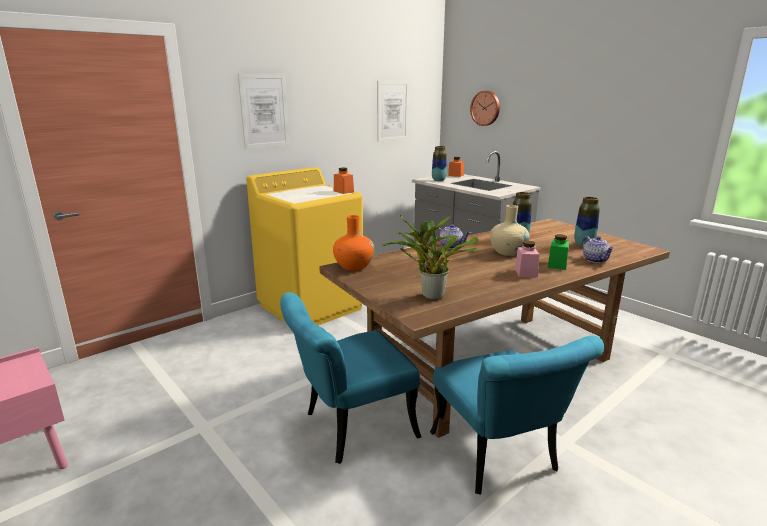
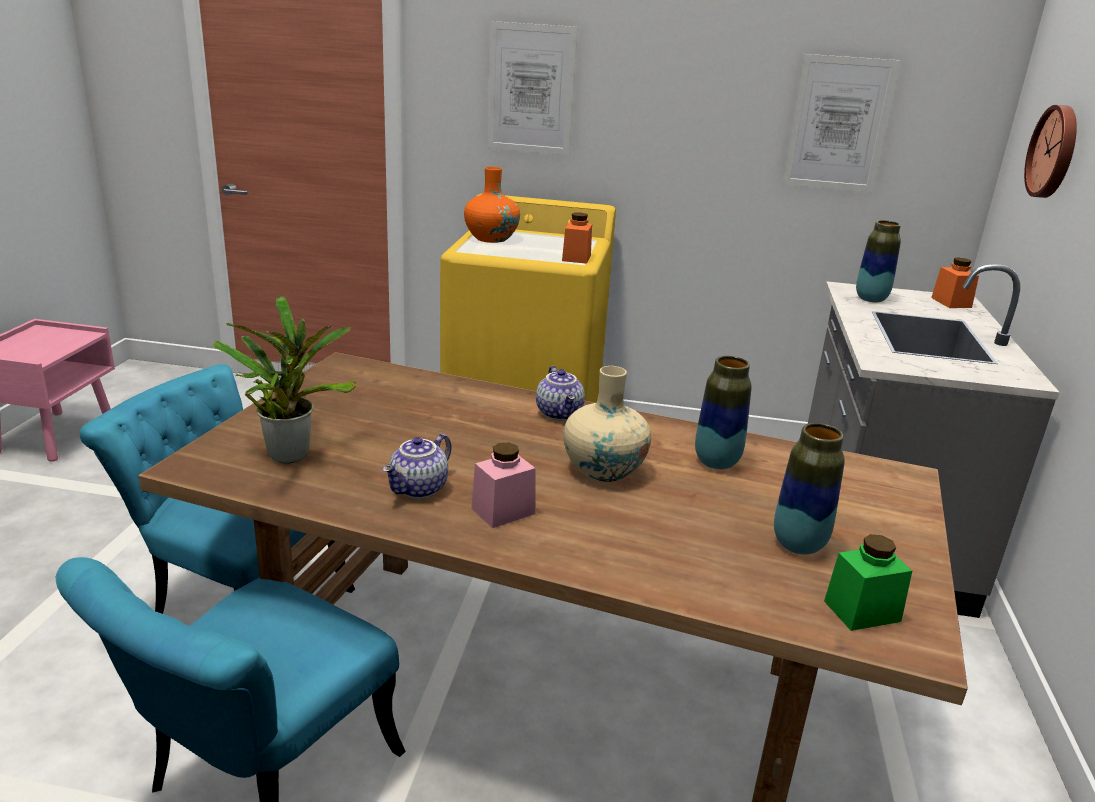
camera: 50 degrees right, 5 degrees up
orange vase [333,215,375,271] -> orange vase moved to [464,167,520,243]
green jar [547,234,569,270] -> green jar moved to [824,534,912,631]
teapot [582,236,614,263] -> teapot moved to [383,434,451,499]

